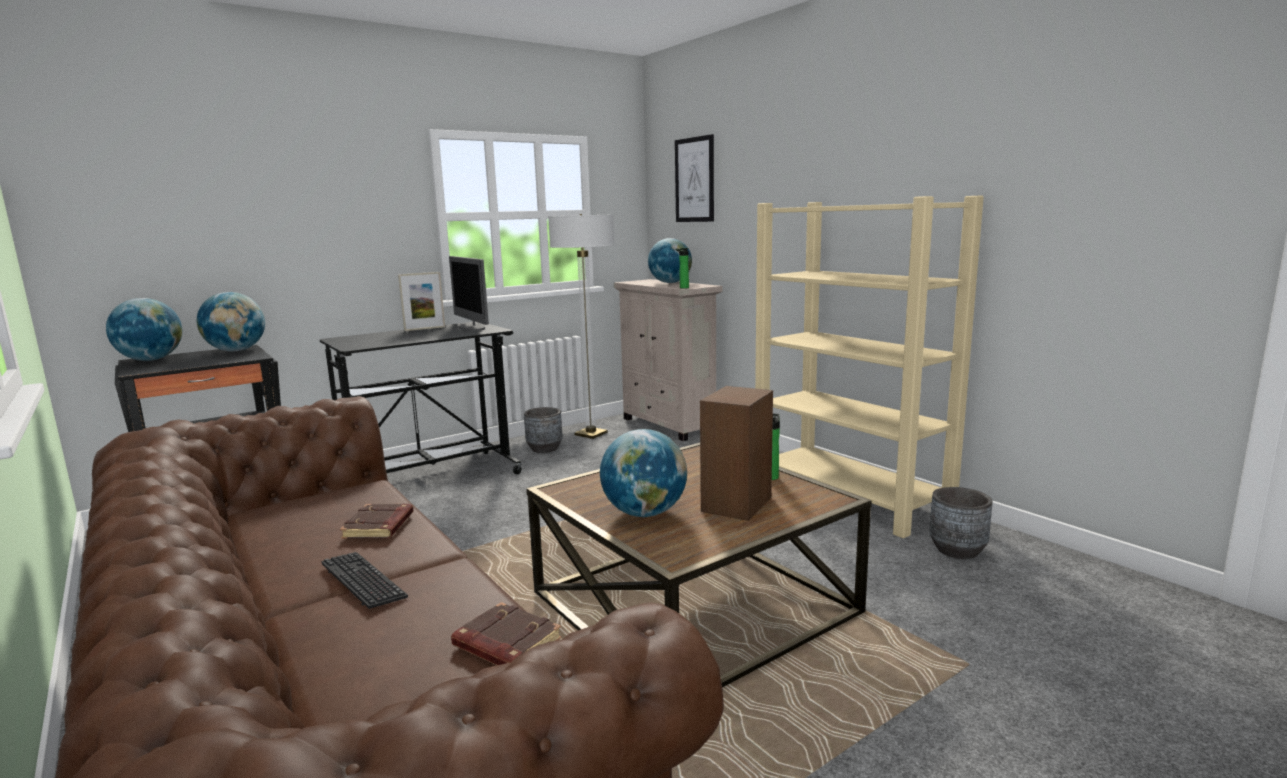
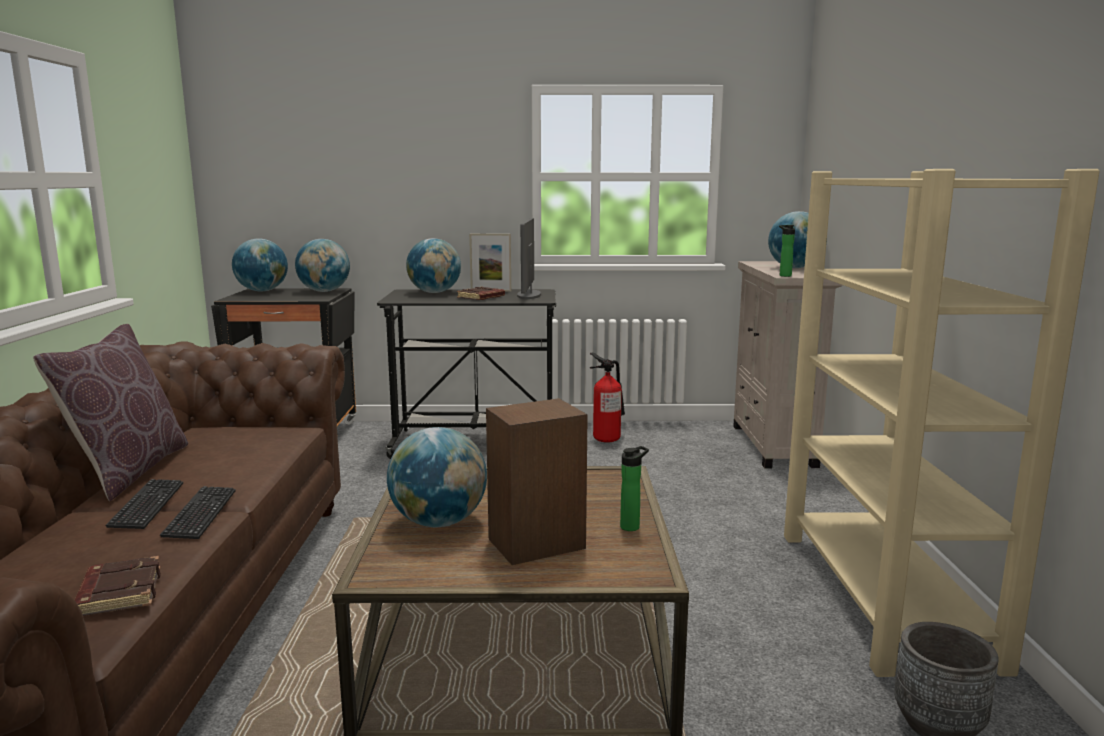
camera: 35 degrees right, 0 degrees up
brown book [340,504,413,539] -> brown book moved to [457,287,505,300]
grey planter [524,407,562,453] -> fire extinguisher [590,353,625,443]
floor lamp [548,214,615,439] -> none
picture [675,134,714,222] -> none
none -> brown pillow [33,324,188,501]
none -> keyboard [160,486,236,539]
none -> globe [406,238,461,293]

